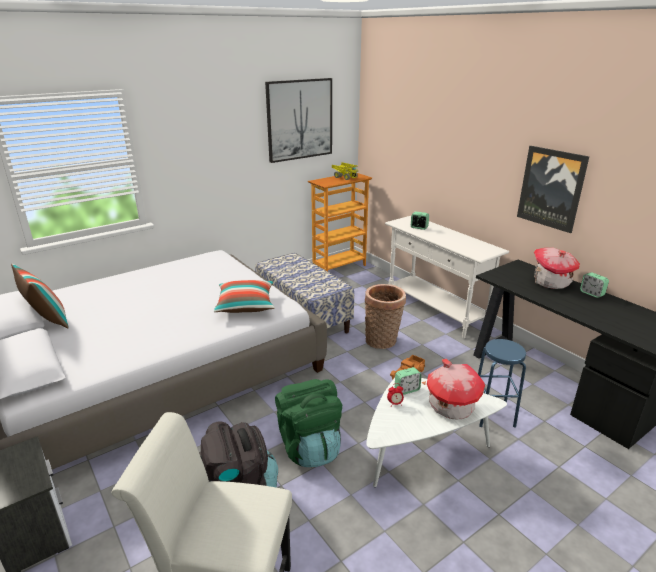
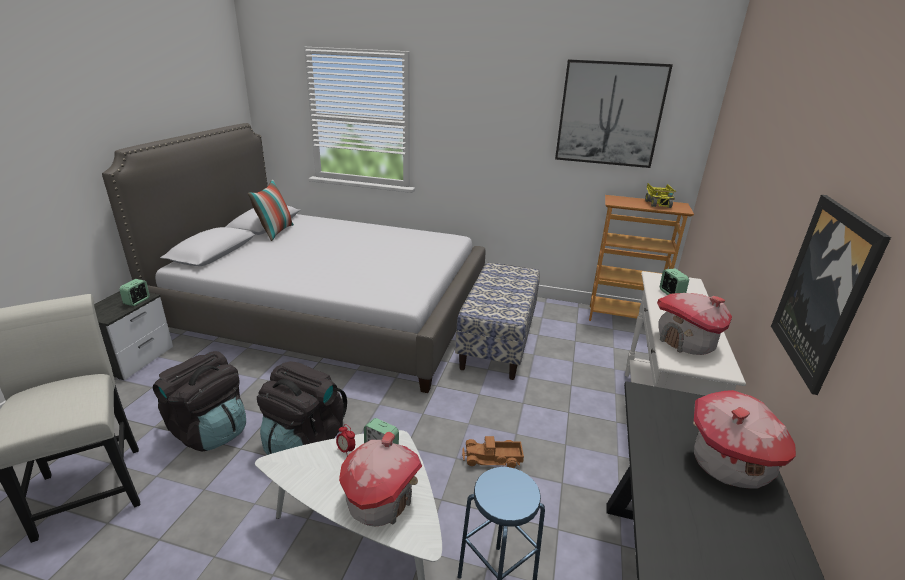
camera: 50 degrees right, 0 degrees up
pillow [214,280,275,313] -> none
green backpack [275,379,342,467] -> black backpack [257,361,347,455]
basket [365,284,406,349] -> none
alarm clock [580,272,609,298] -> alarm clock moved to [119,279,150,306]
none -> toy house [657,293,732,355]

